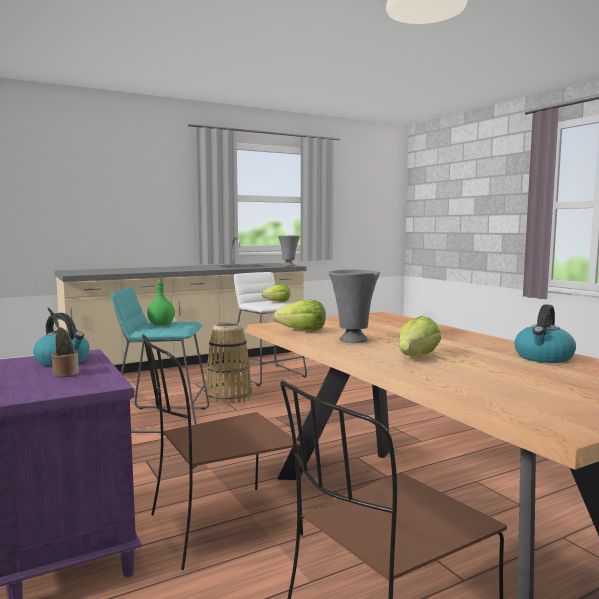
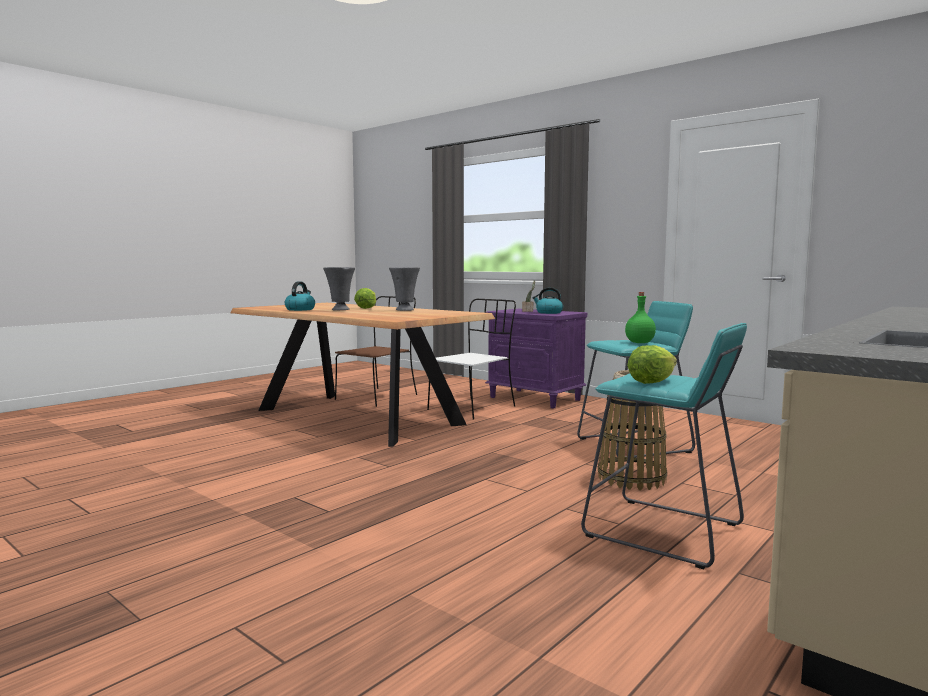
camera: 160 degrees right, 0 degrees up
brown chair [142,335,303,570] -> white chair [427,299,516,420]
white stool [229,272,307,386] -> turquoise stool [581,323,747,569]
lettuce [273,300,326,331] -> none
grey vase [278,235,300,266] -> grey vase moved to [323,267,355,311]

